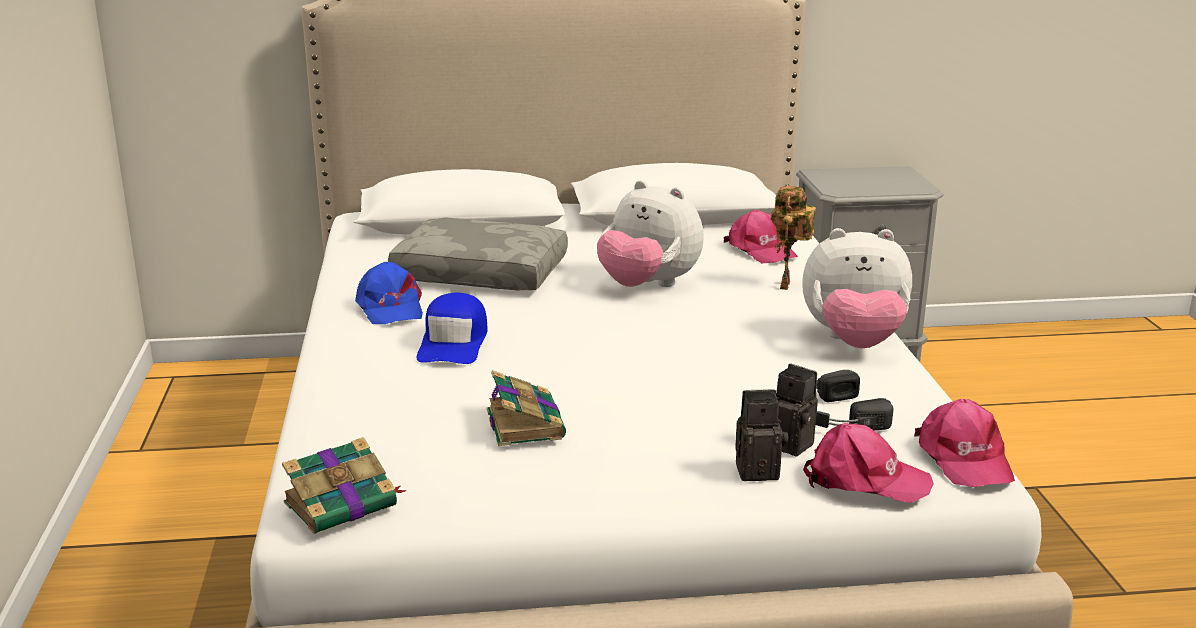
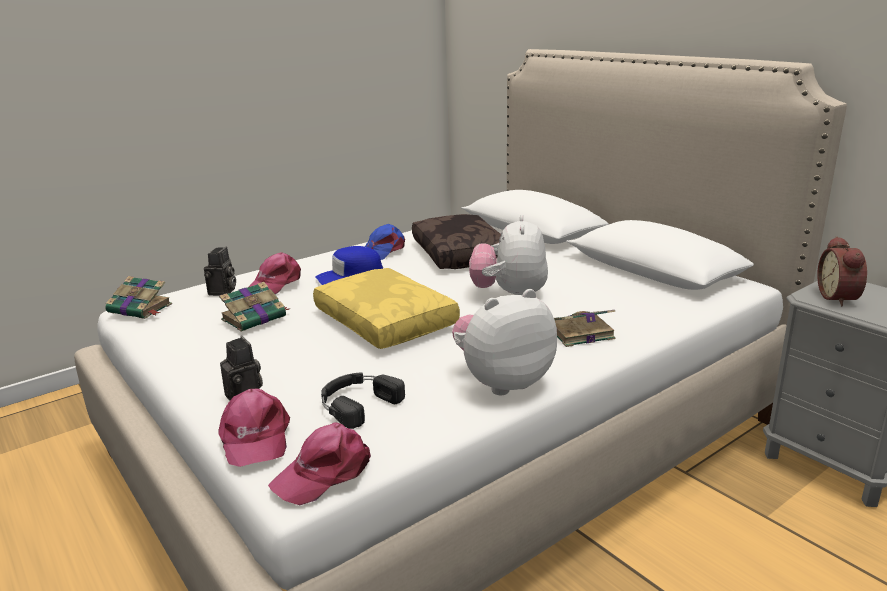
camera: 60 degrees right, 0 degrees up
grey pillow [388,217,568,291] -> brown pillow [412,214,501,269]
pink cap [724,210,798,263] -> pink cap moved to [249,252,301,294]
toy robot [771,186,816,290] -> book [554,310,615,347]
camera [776,364,818,456] -> camera moved to [204,247,236,296]
plush toy [802,228,912,348] -> plush toy turned 90 degrees clockwise [452,289,557,395]
none -> yellow pillow [313,268,460,349]
none -> alarm clock [817,236,867,306]

